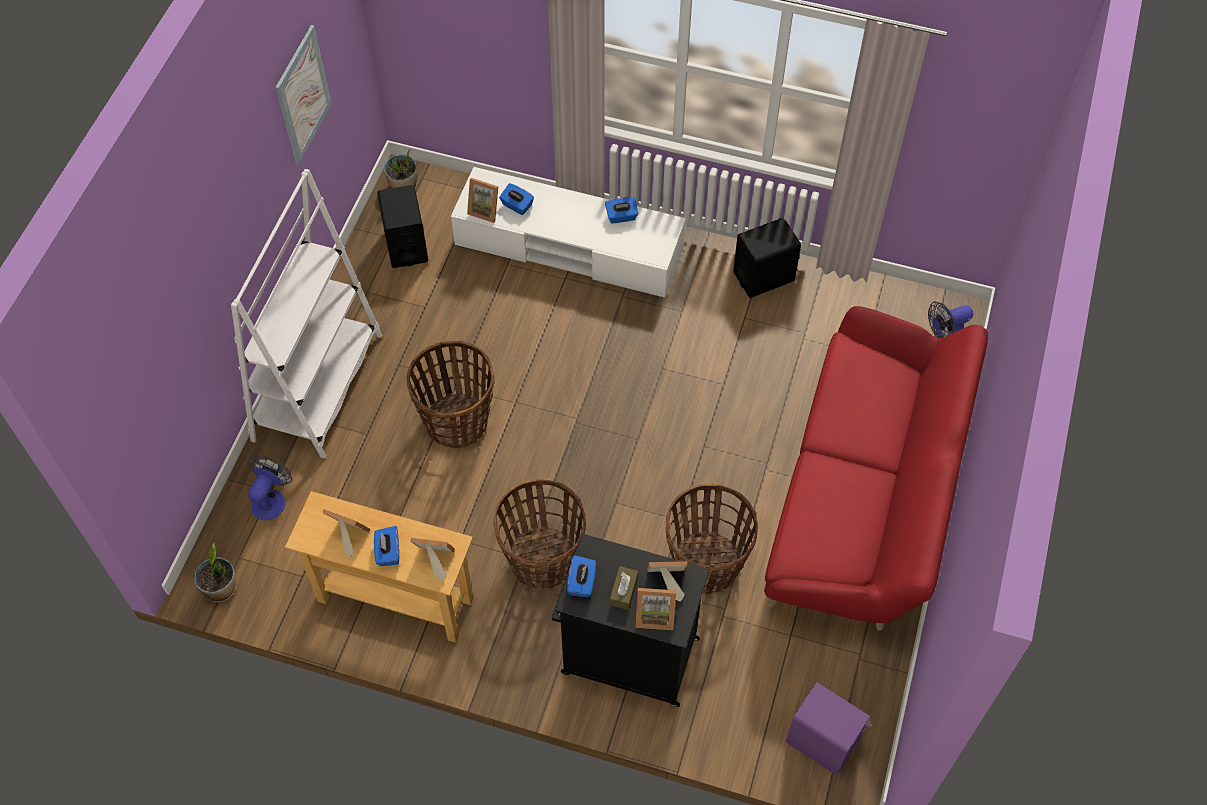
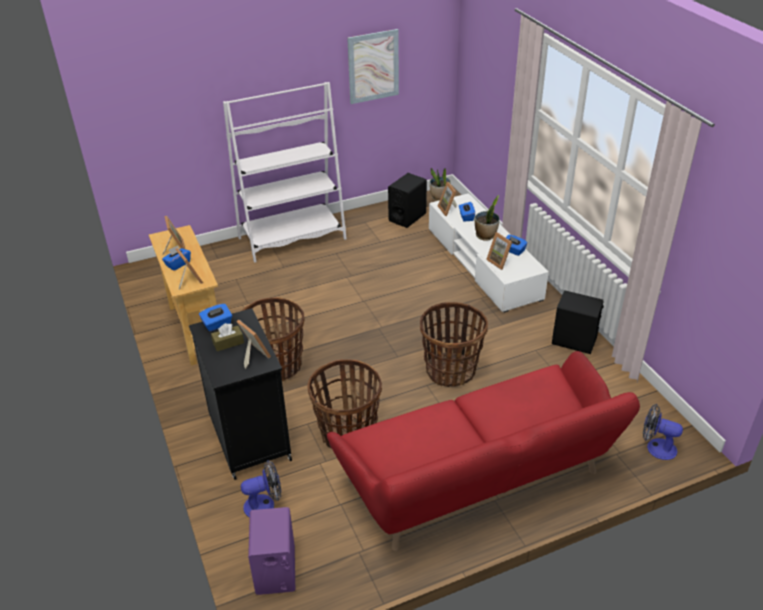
camera: 50 degrees right, 20 degrees down
potted plant [194,543,236,602] -> potted plant moved to [475,195,500,241]
fan [248,455,292,520] -> fan moved to [241,460,281,517]
basket [407,341,495,449] -> basket moved to [420,302,488,387]
picture frame [636,588,676,630] -> picture frame moved to [486,232,512,270]

